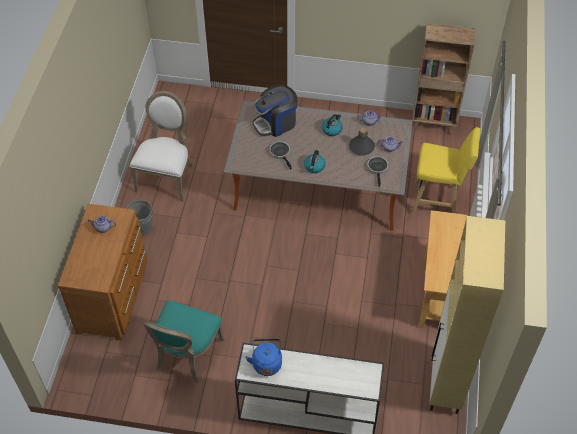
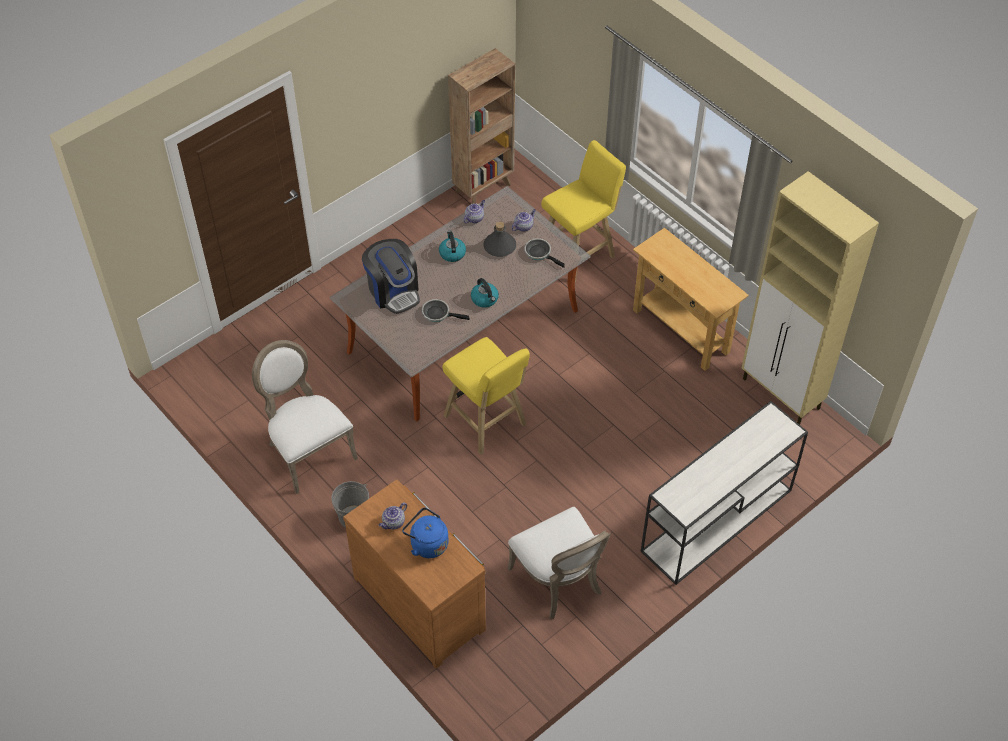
camera: 50 degrees left, 0 degrees up
turquoise chair [143,300,224,383] -> white chair [508,507,611,619]
blue kettle [245,339,282,376] -> blue kettle moved to [402,507,449,558]
coffee machine [252,84,298,137] -> coffee machine turned 45 degrees counterclockwise [362,239,420,314]
none -> yellow stool [443,337,530,455]

